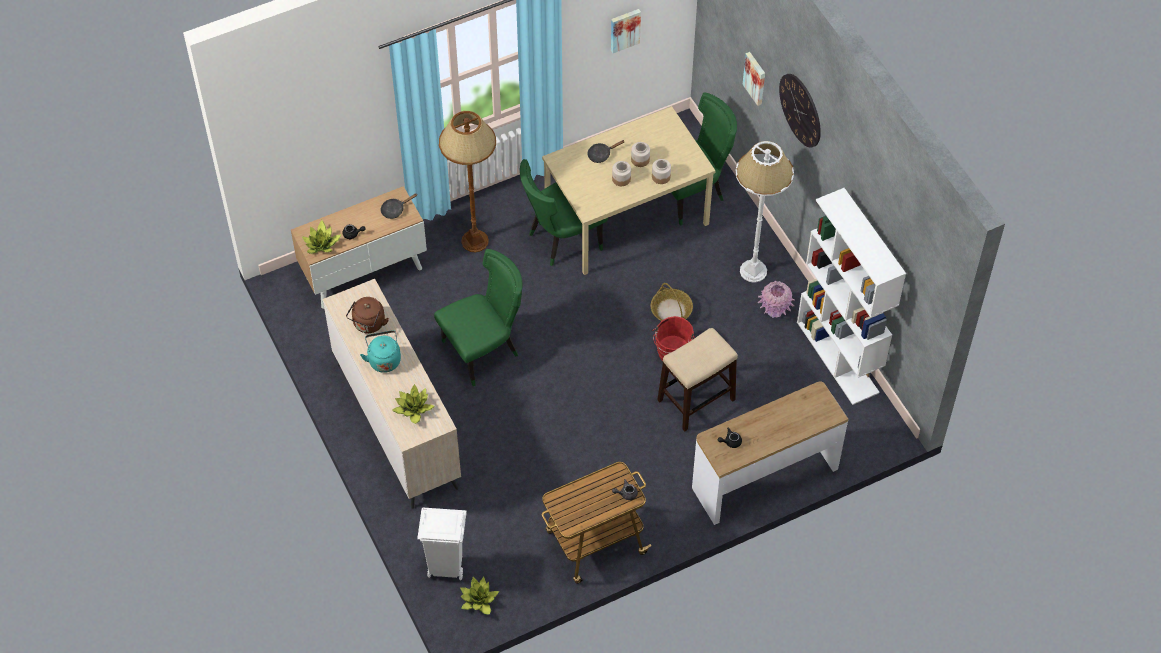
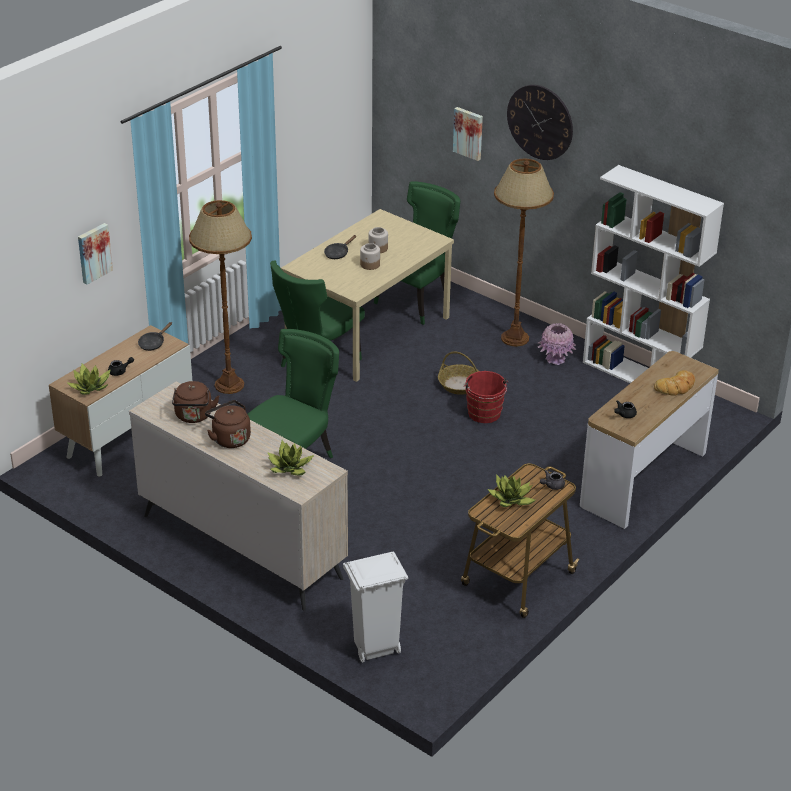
camera: 25 degrees left, 20 degrees down
turquoise kettle [360,330,401,373] -> brown kettle [205,400,251,448]
potted plant [460,577,500,615] -> potted plant moved to [488,474,536,507]
picture [611,9,641,53] -> picture moved to [78,223,113,285]
jar [652,159,671,184] -> none
stool [657,328,738,431] -> none
white floor lamp [736,141,794,283] -> brown floor lamp [494,158,554,347]
none -> bread [654,370,695,396]

